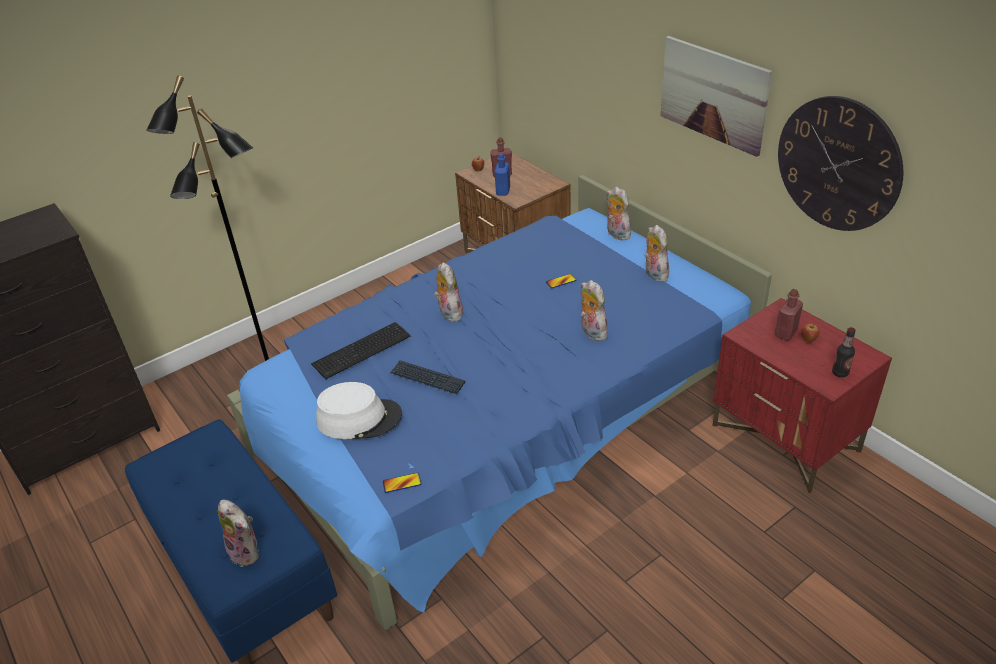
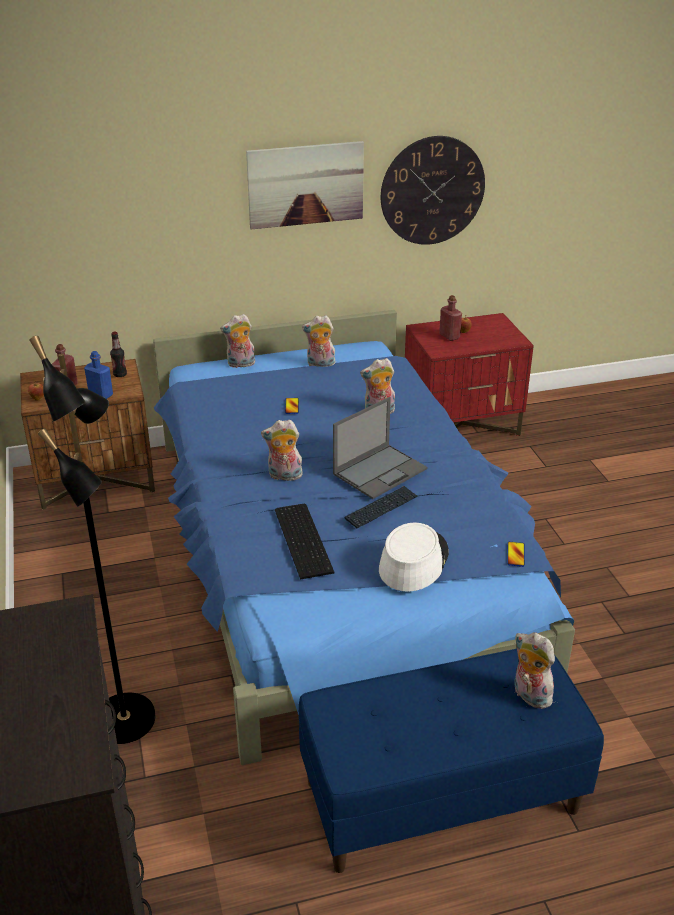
camera: 70 degrees left, 5 degrees down
plush toy [218,500,259,567] -> plush toy turned 105 degrees counterclockwise [514,632,555,709]
bottle [832,327,856,377] -> bottle moved to [110,332,127,377]
none -> laptop [333,397,427,499]

